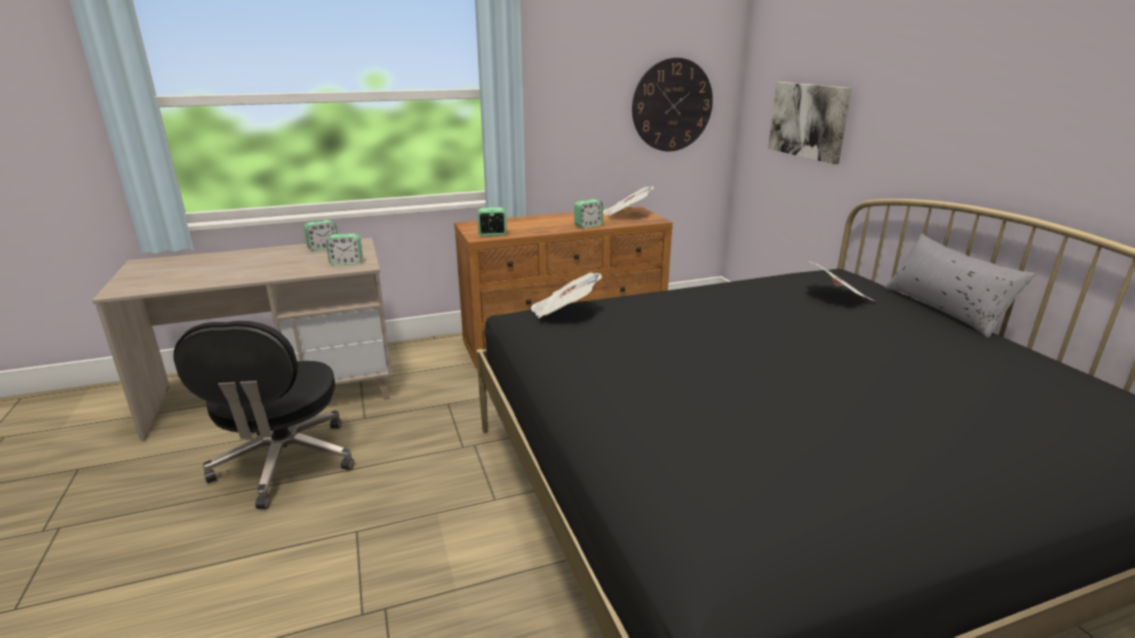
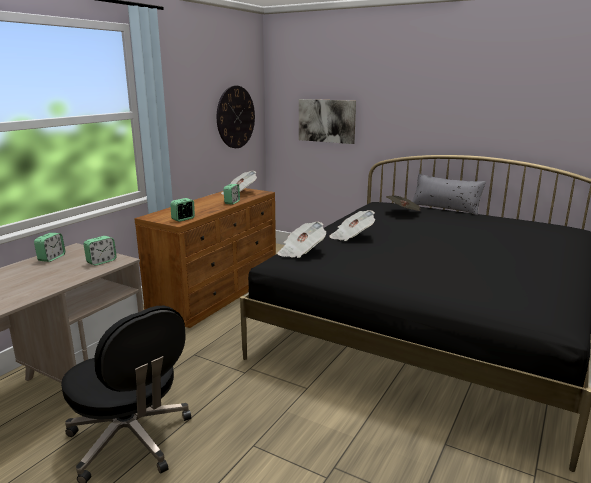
camera: 40 degrees left, 5 degrees down
none -> newspaper [329,210,375,241]

